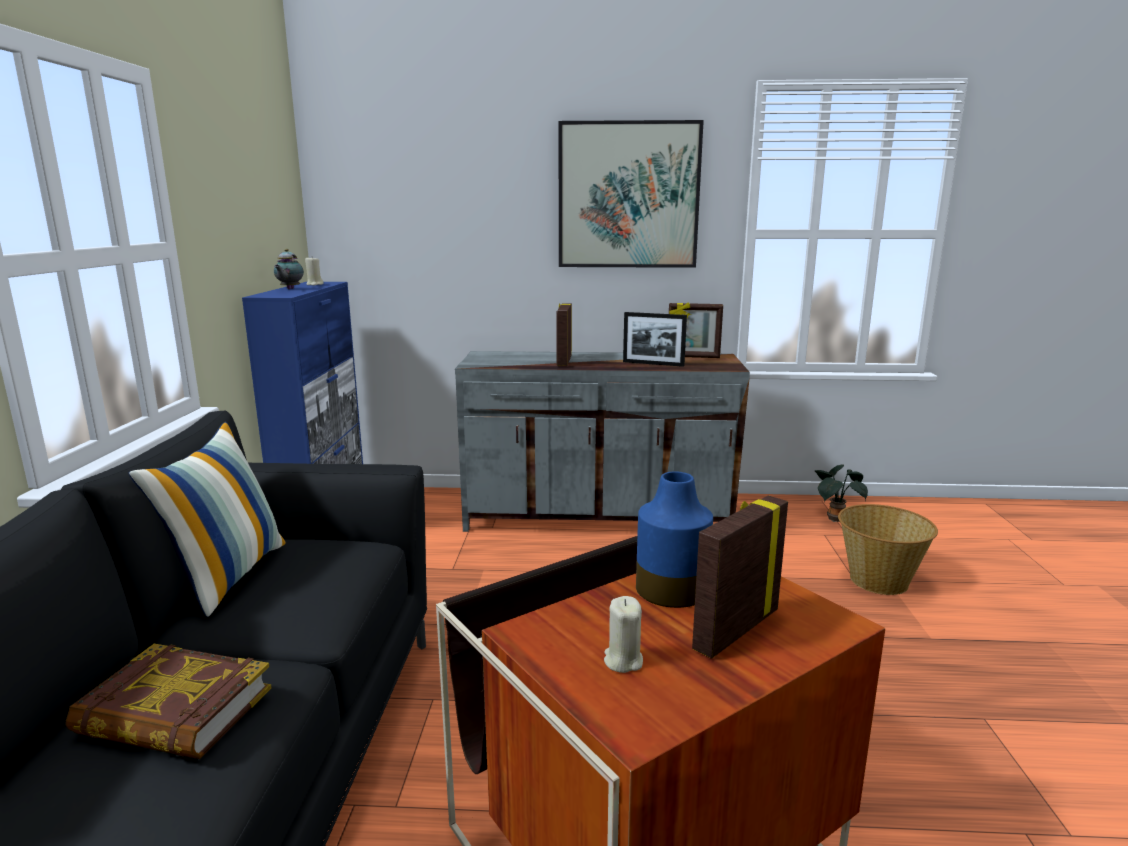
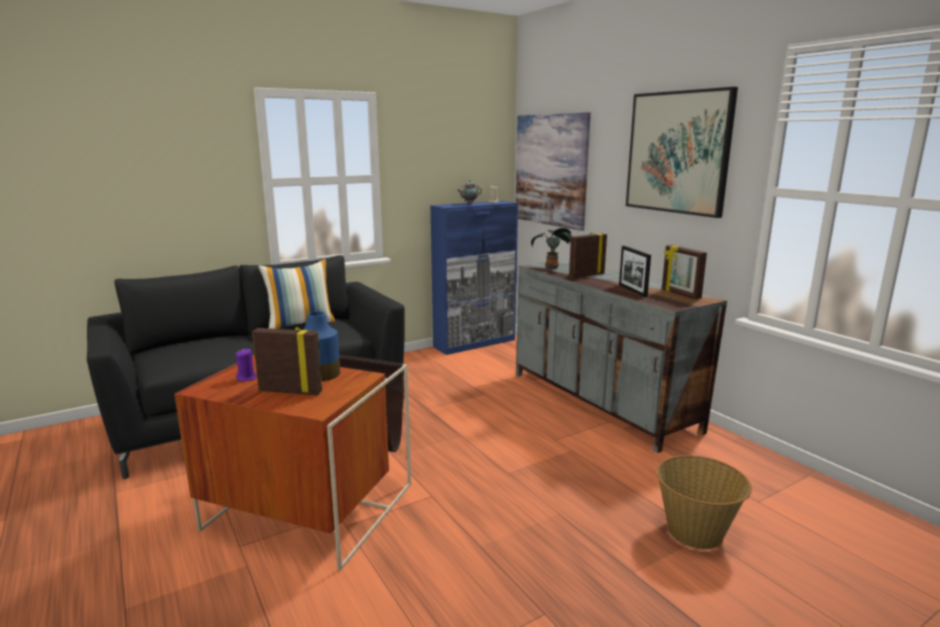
camera: 55 degrees right, 0 degrees up
book [66,644,272,759] -> none
beige candle [604,596,643,673] -> purple candle [236,349,257,382]
potted plant [815,465,868,522] -> potted plant moved to [531,228,572,269]
none -> picture [516,112,591,231]

